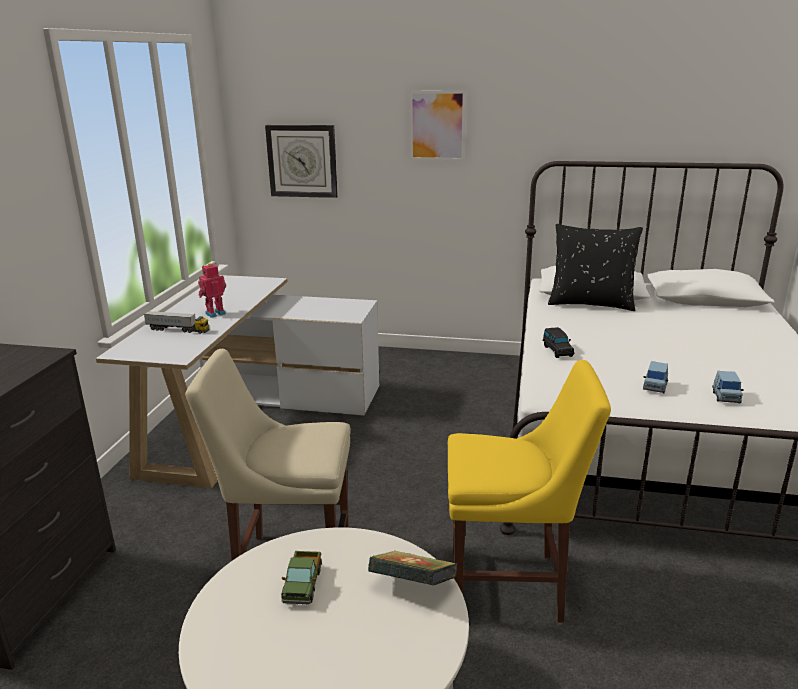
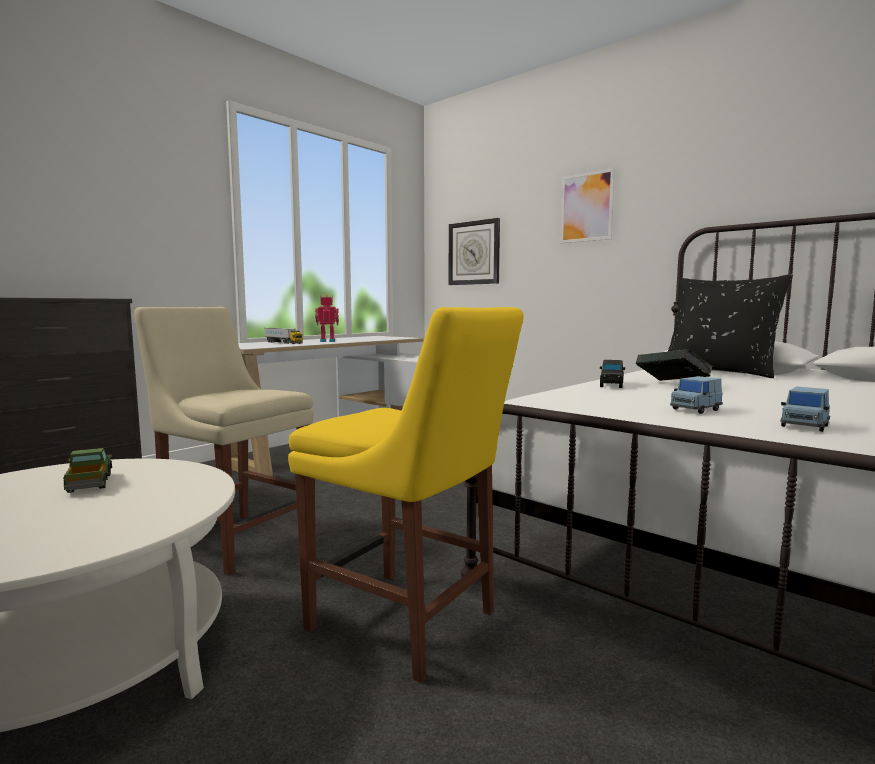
camera: 30 degrees right, 15 degrees down
toy truck [281,551,322,604] -> toy truck turned 120 degrees clockwise [63,448,112,493]
book [368,550,457,585] -> book moved to [636,349,713,381]

